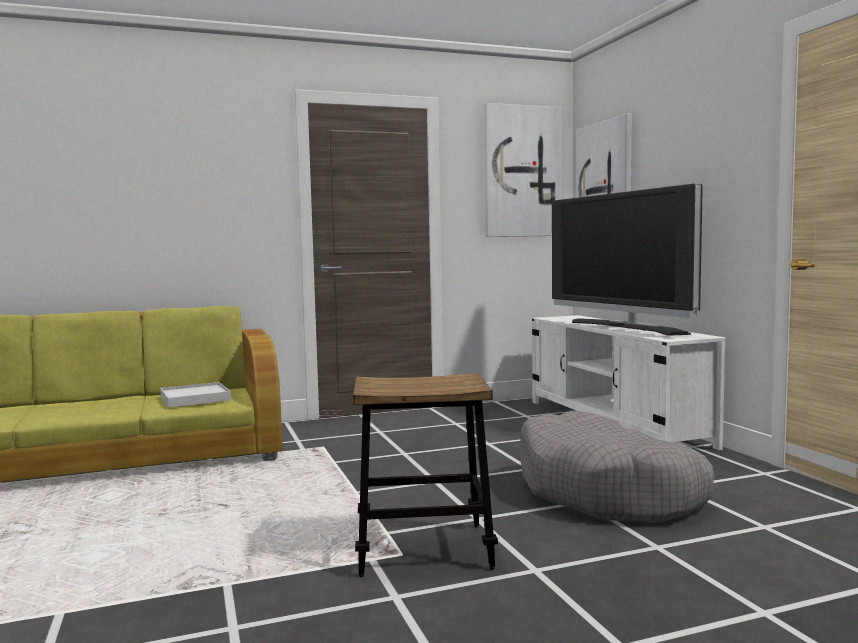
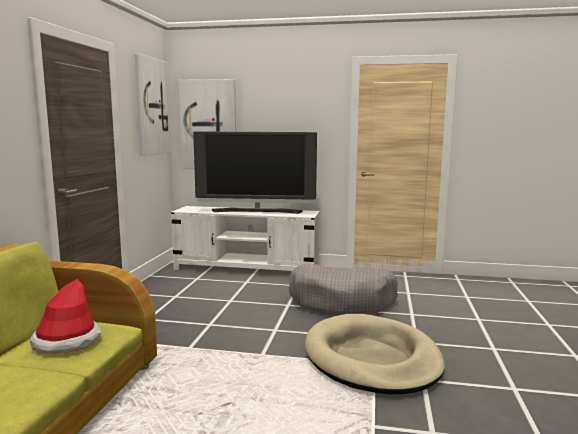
camera: 60 degrees left, 5 degrees up
white tray [160,382,231,407] -> hat [30,279,101,354]
stool [353,373,498,577] -> beige dog bed [305,314,445,394]

